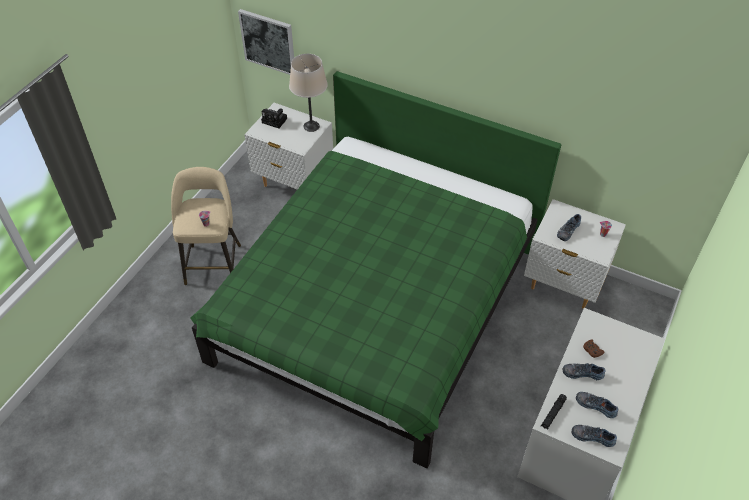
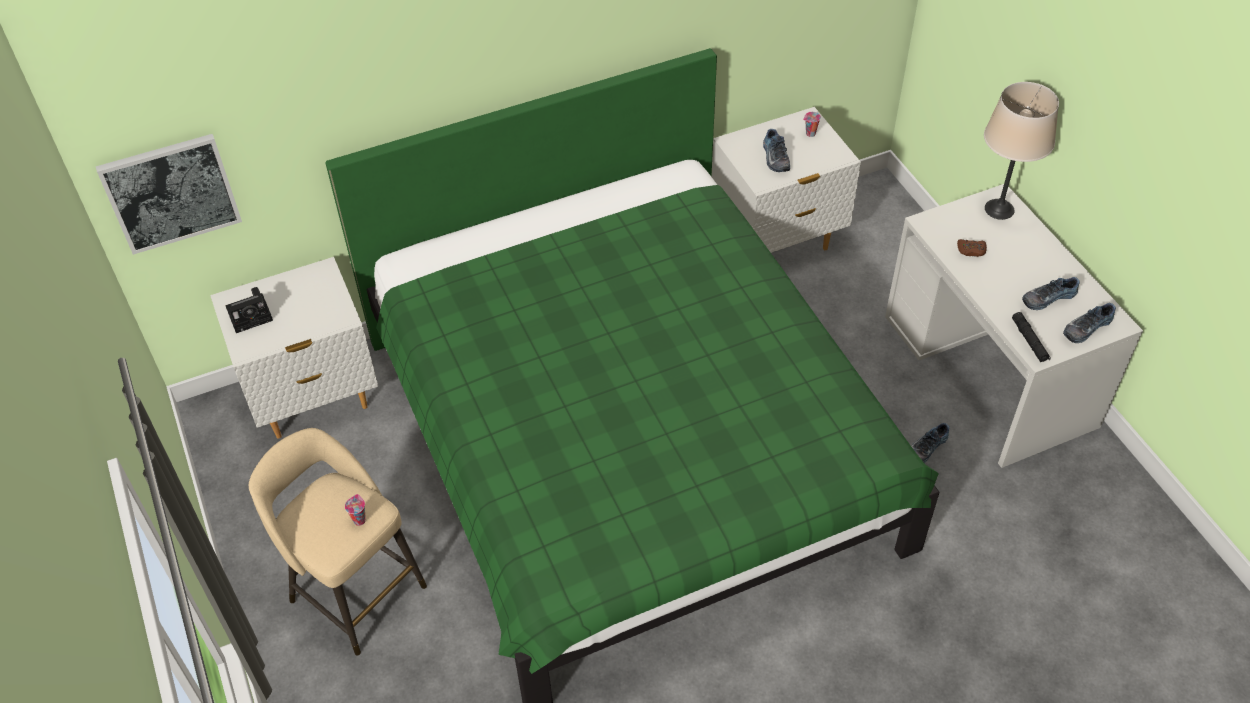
camera: 50 degrees left, 0 degrees up
beige table lamp [289,54,328,132] -> beige table lamp moved to [984,82,1059,220]
shoe [563,363,605,380] -> shoe moved to [911,423,950,463]

